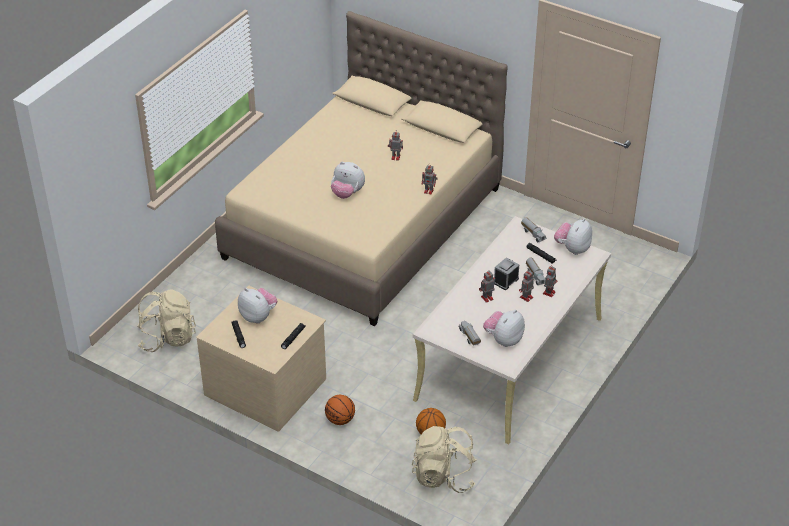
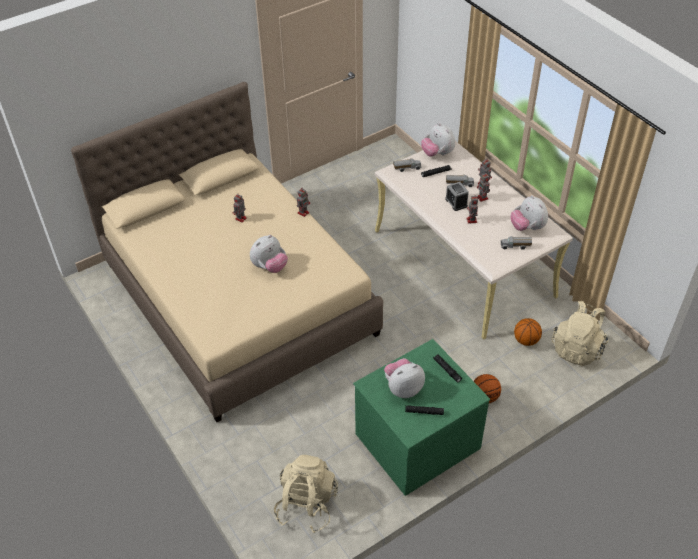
camera: 65 degrees left, 5 degrees up
beige dresser [196,286,326,432] -> green dresser [353,339,490,496]

